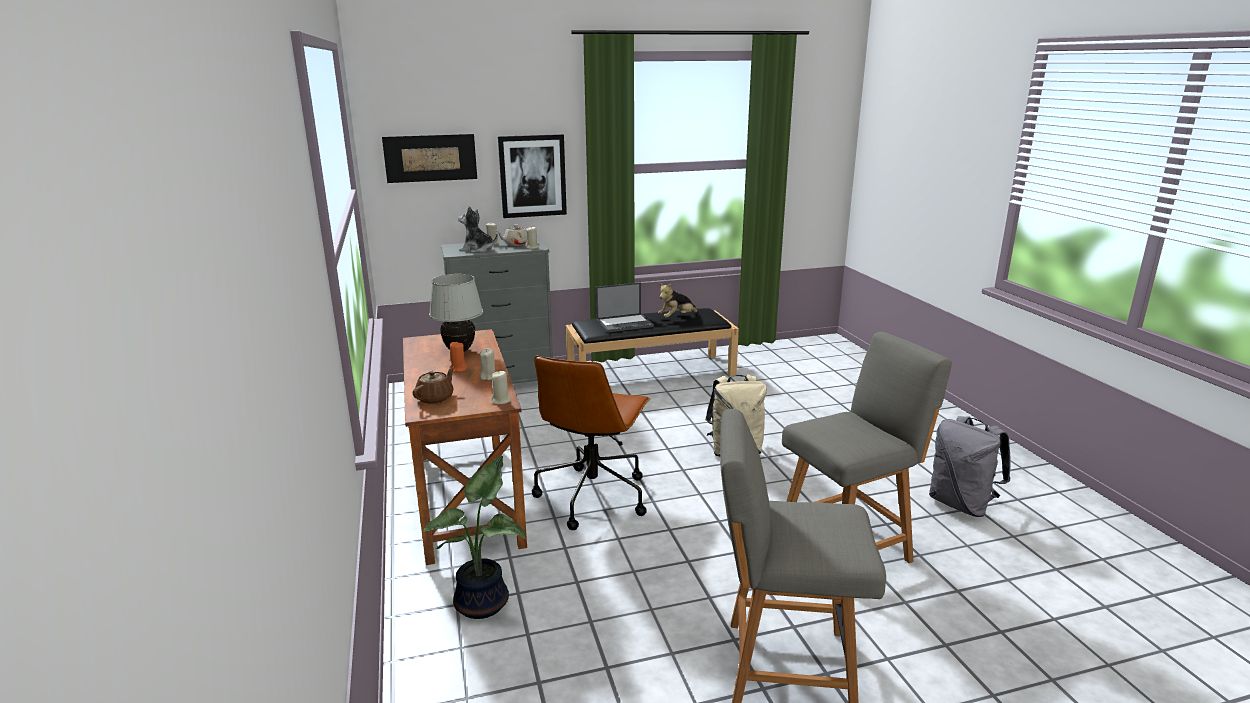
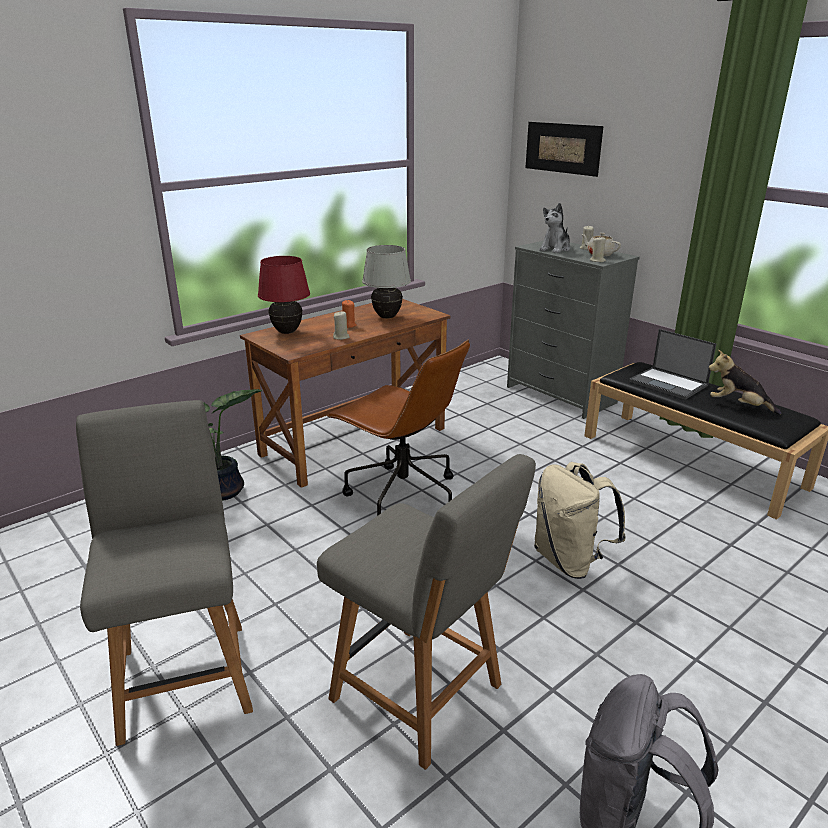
camera: 65 degrees right, 5 degrees up
brown teapot [413,366,454,404] -> red table lamp [258,256,310,334]
plush toy [458,206,498,253] -> plush toy turned 135 degrees counterclockwise [539,203,571,253]
beige candle [491,371,511,404] -> none
picture [498,134,567,218] -> none
brown office chair [532,356,650,530] -> brown office chair turned 135 degrees counterclockwise [327,340,470,516]

